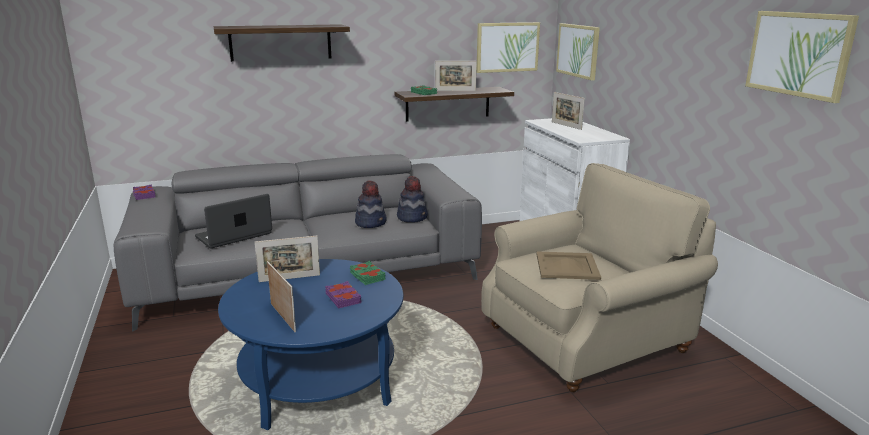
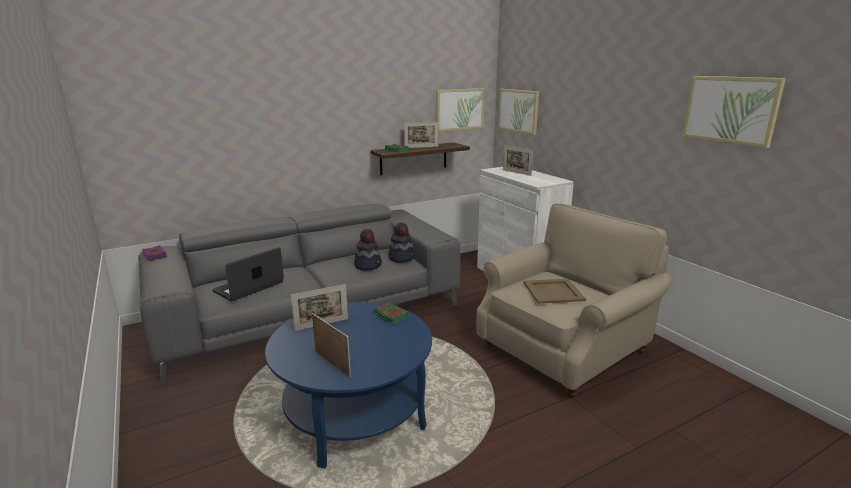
camera: 10 degrees left, 0 degrees up
shelf [214,24,350,62] -> none
purple book [325,281,361,309] -> none

